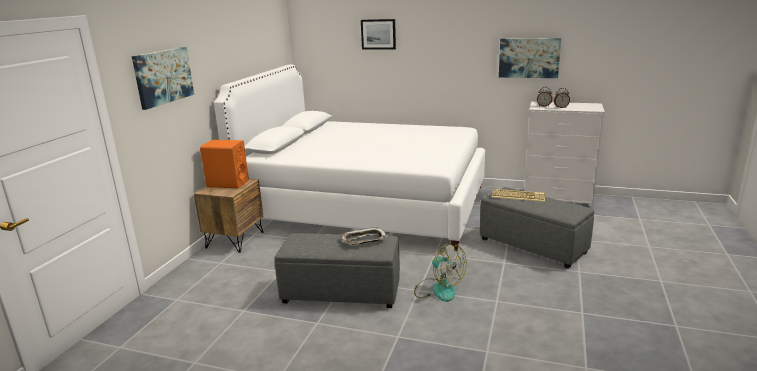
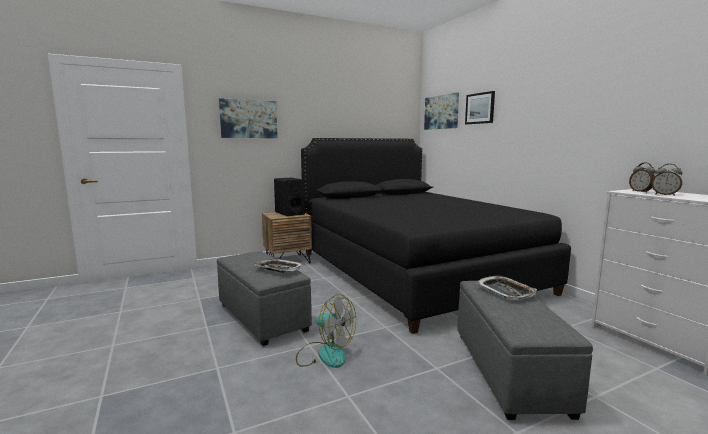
camera: 45 degrees right, 10 degrees down
orange speaker [200,140,249,188] -> black speaker [274,178,305,216]
white bed [214,65,485,251] -> black bed [301,138,571,334]
fan [414,243,467,302] -> fan turned 60 degrees counterclockwise [296,294,356,368]
keyboard [492,189,545,202] -> tray [476,276,537,300]
picture [499,38,561,78] -> picture moved to [424,93,459,130]

